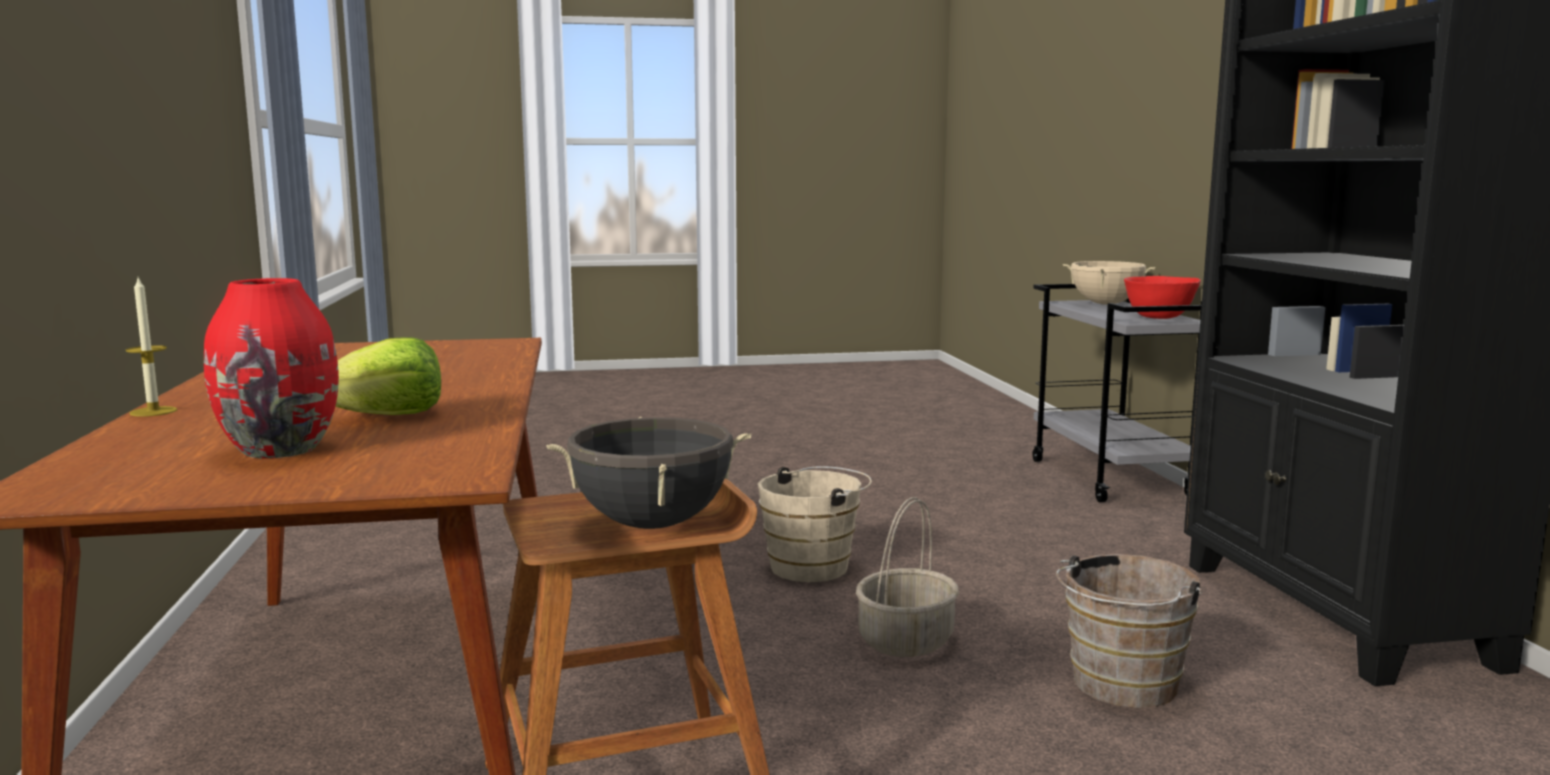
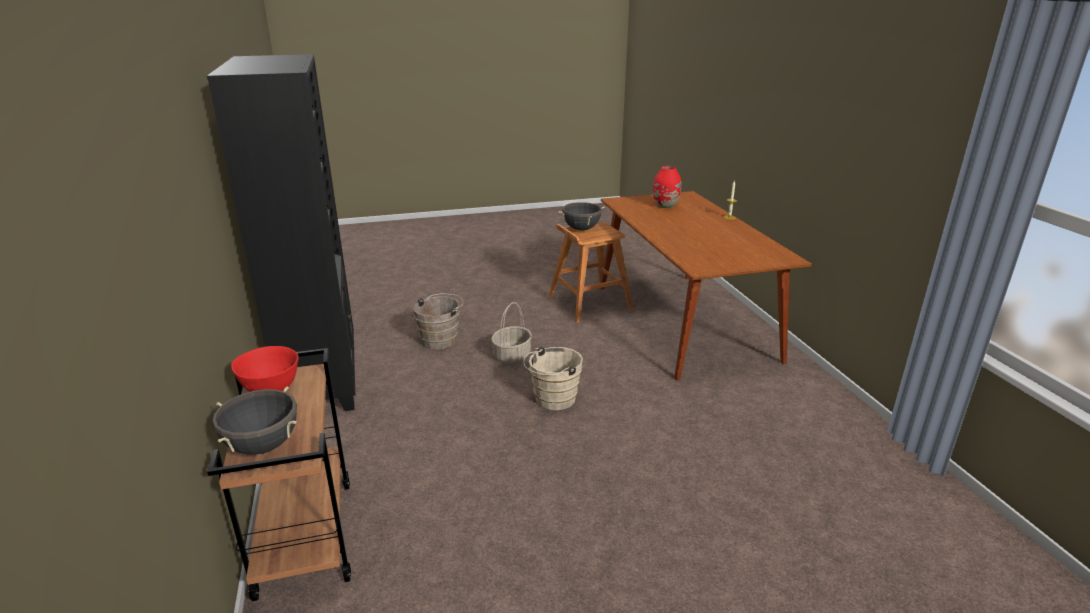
camera: 175 degrees right, 15 degrees up
lettuce [335,337,441,415] -> none
grey cart [1032,284,1202,502] -> brown cart [207,348,351,601]
beige cooking pot [1063,261,1155,305] -> black cooking pot [212,386,297,455]

